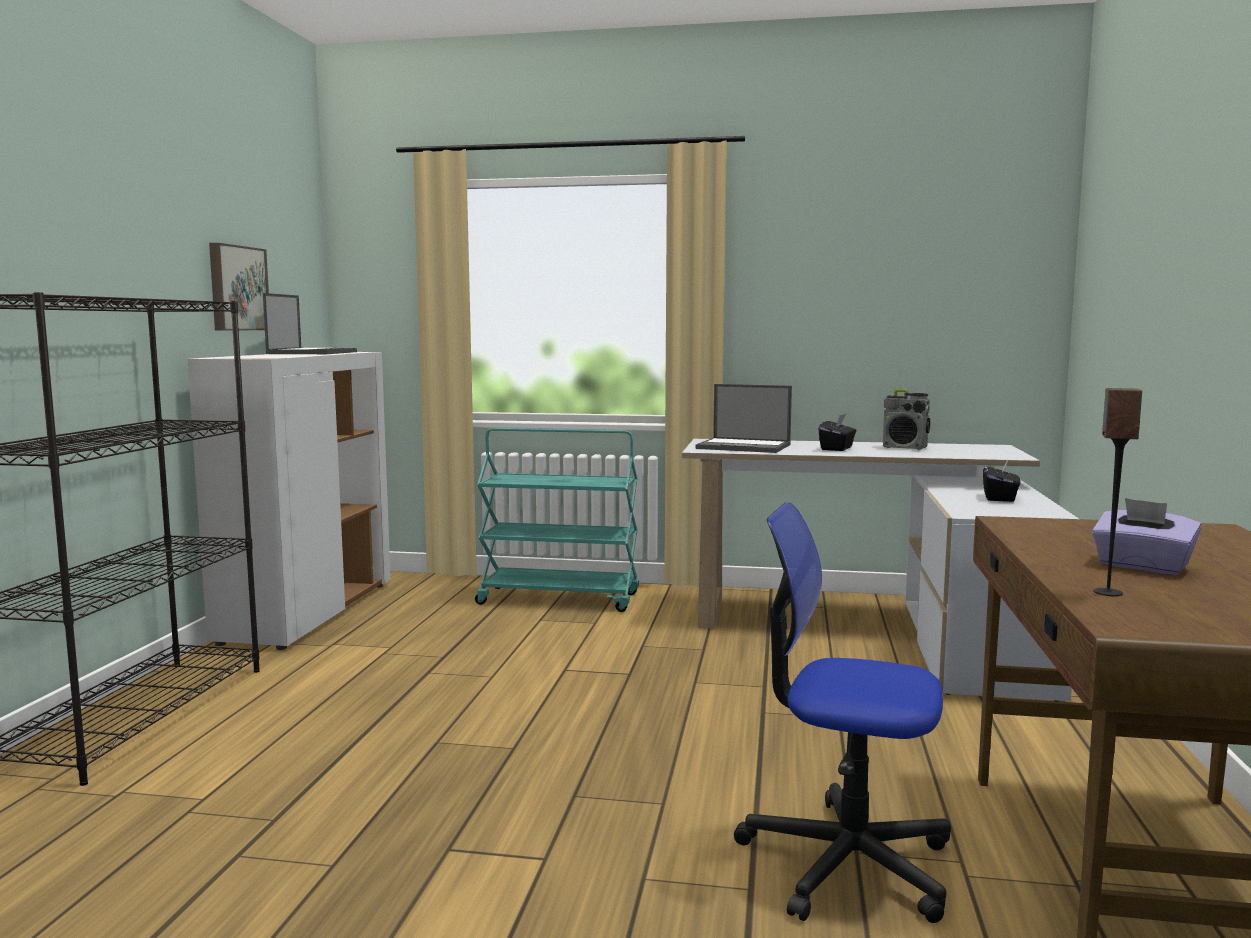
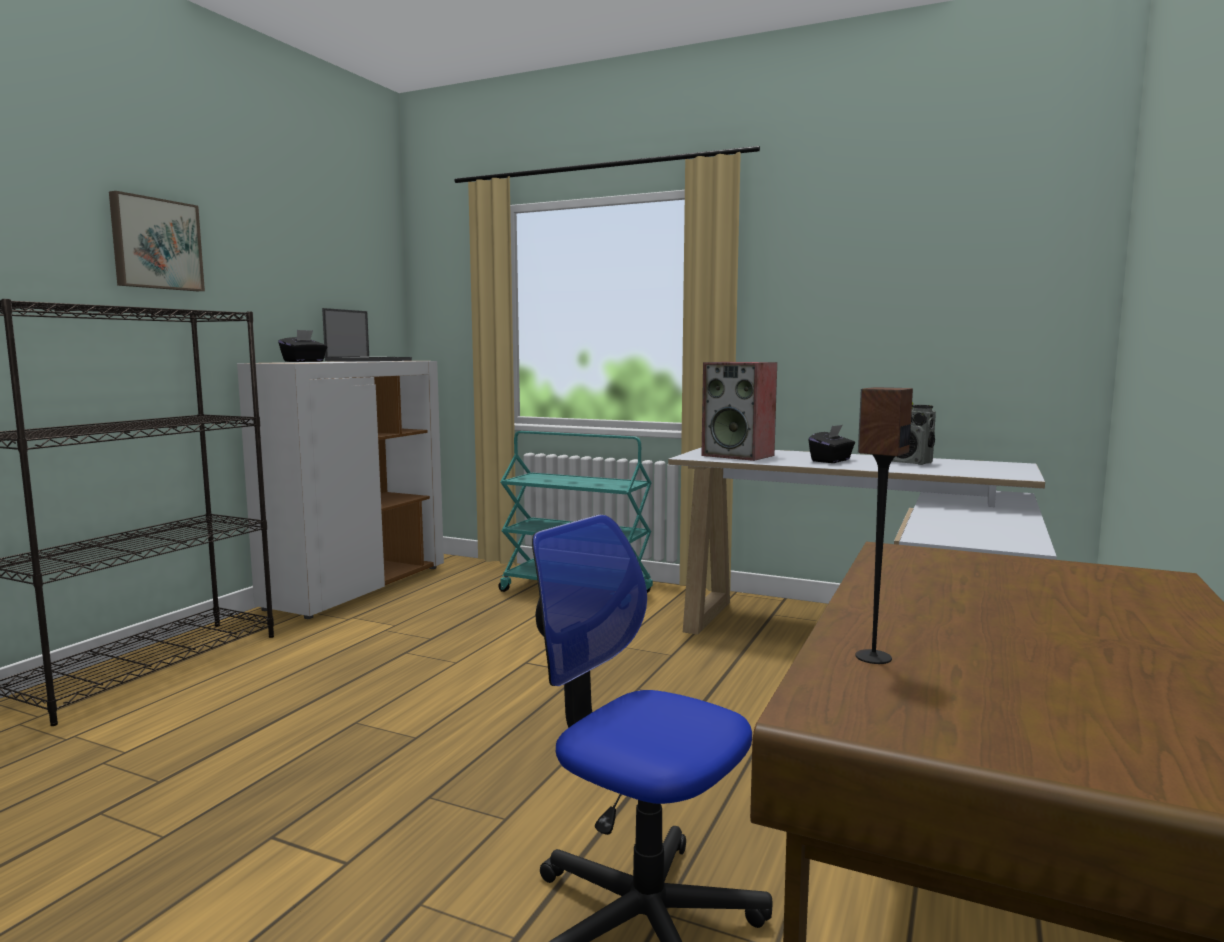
camera: 15 degrees right, 0 degrees up
picture [209,243,269,331] -> picture moved to [109,191,205,291]
laptop [695,384,792,453] -> speaker [701,362,777,461]
black tissue box [983,459,1021,502] -> black tissue box moved to [278,330,327,362]
purple tissue box [1092,498,1201,575] -> none

